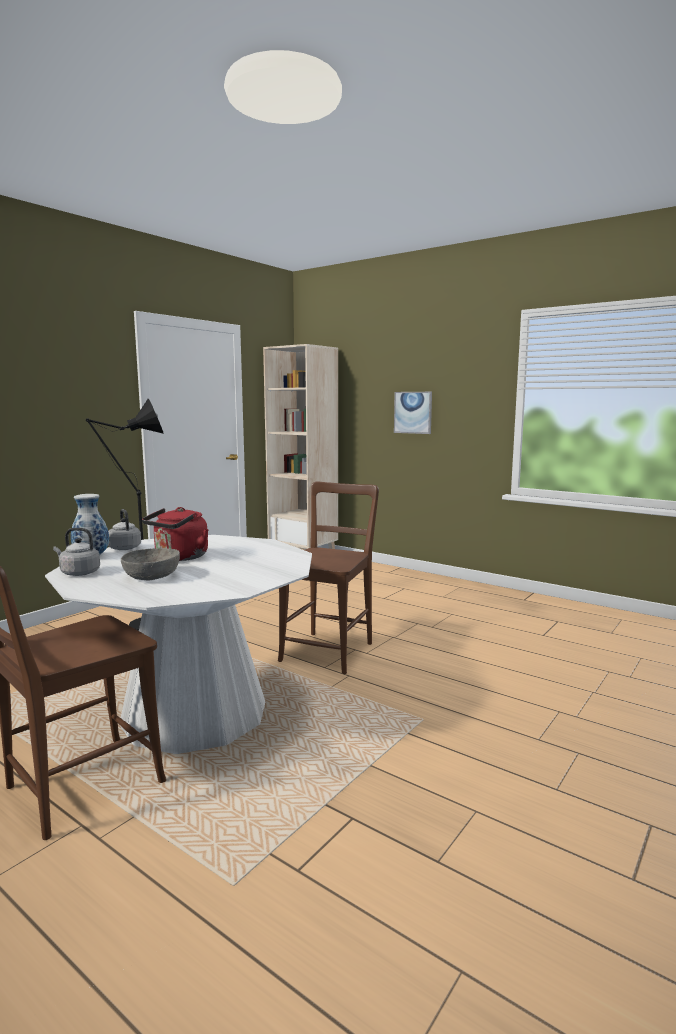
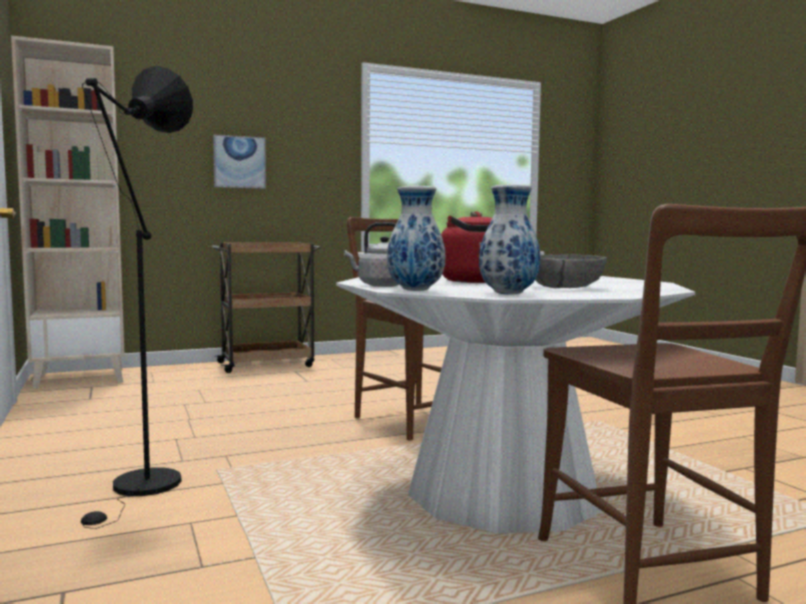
camera: 60 degrees left, 5 degrees down
grey kettle [53,528,100,576] -> vase [479,184,540,295]
none -> brown cart [212,242,321,373]

